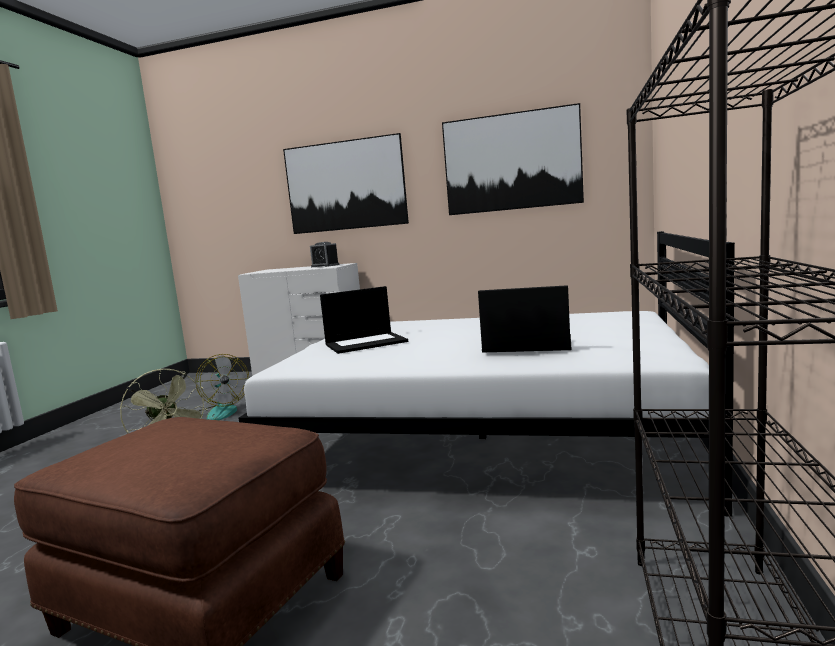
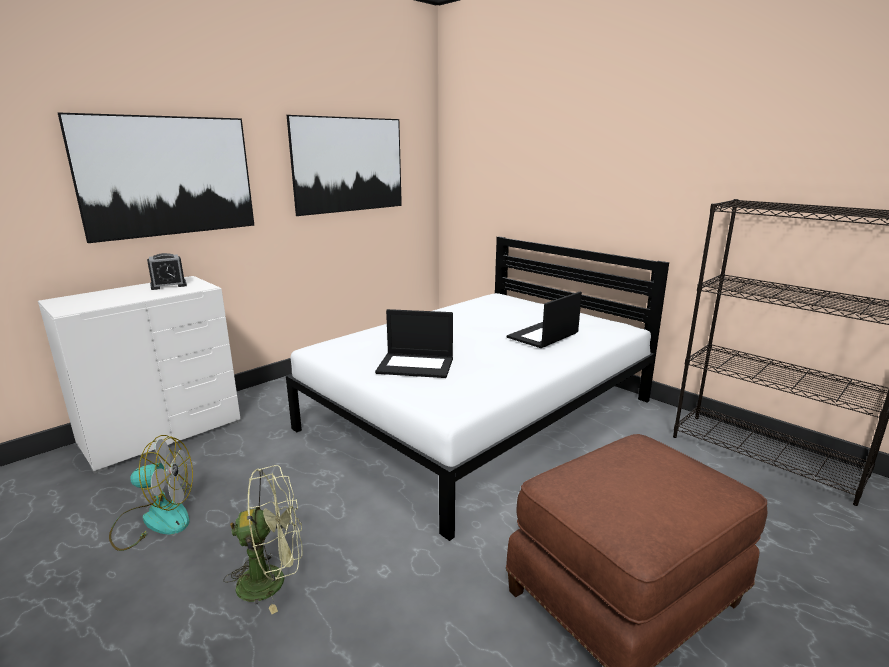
camera: 60 degrees left, 10 degrees up
laptop [320,286,408,354] -> laptop turned 90 degrees clockwise [375,309,453,378]

